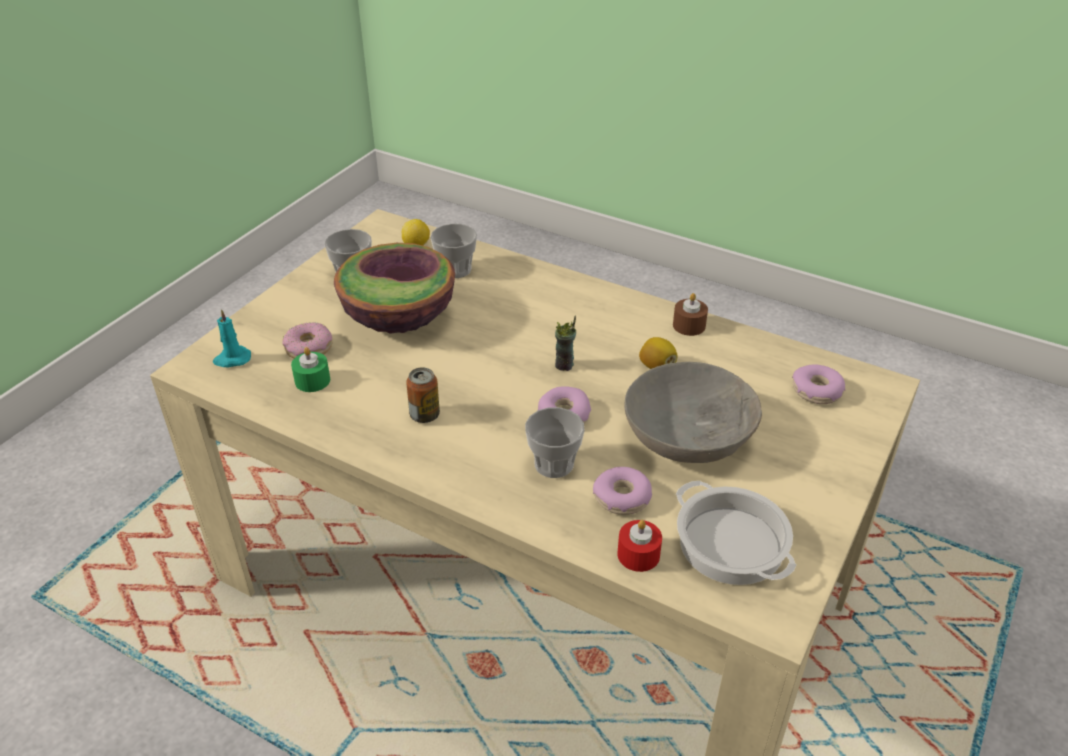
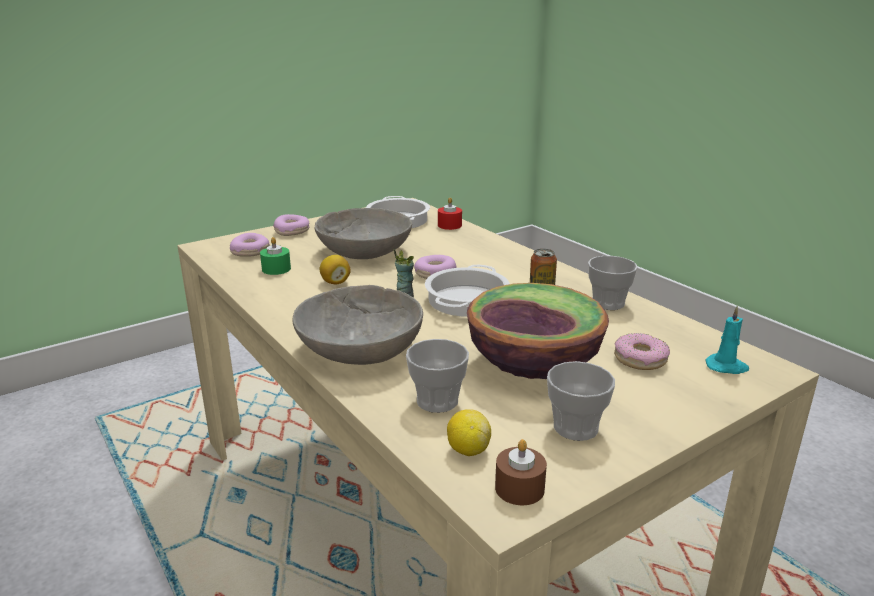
camera: 155 degrees left, 15 degrees down
green candle [291,347,330,392] -> green candle moved to [260,237,291,275]
cup [525,407,585,478] -> cup moved to [588,256,638,310]
donut [593,467,652,515] -> donut moved to [273,214,309,236]
brown candle [673,293,708,336] -> brown candle moved to [495,439,547,505]
none -> grey bowl [293,285,423,365]
none -> cooking pot [425,265,510,317]

